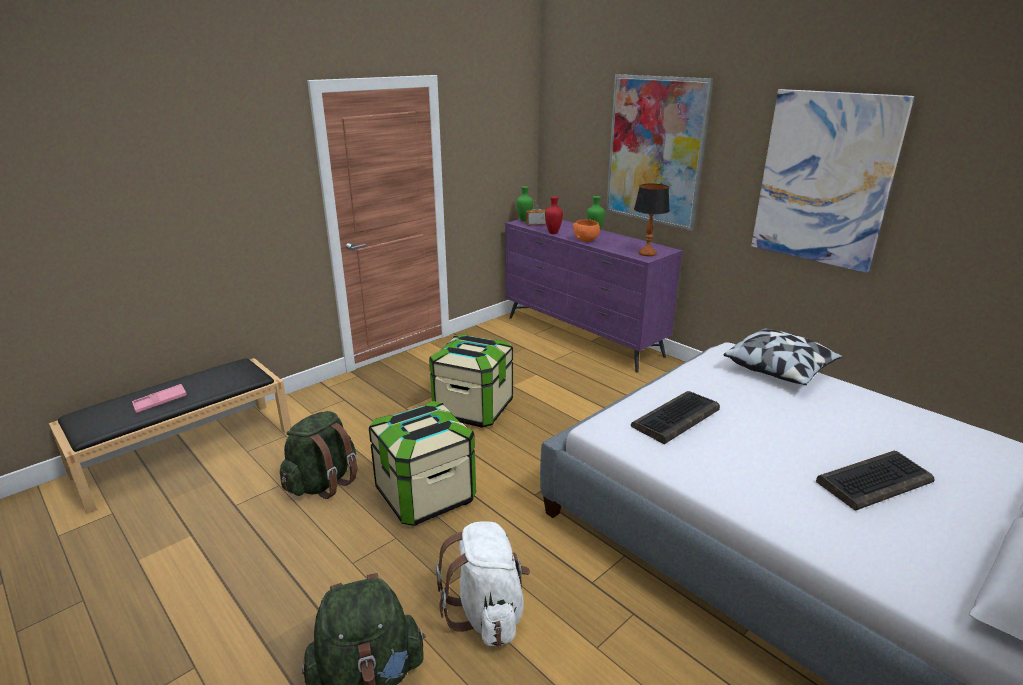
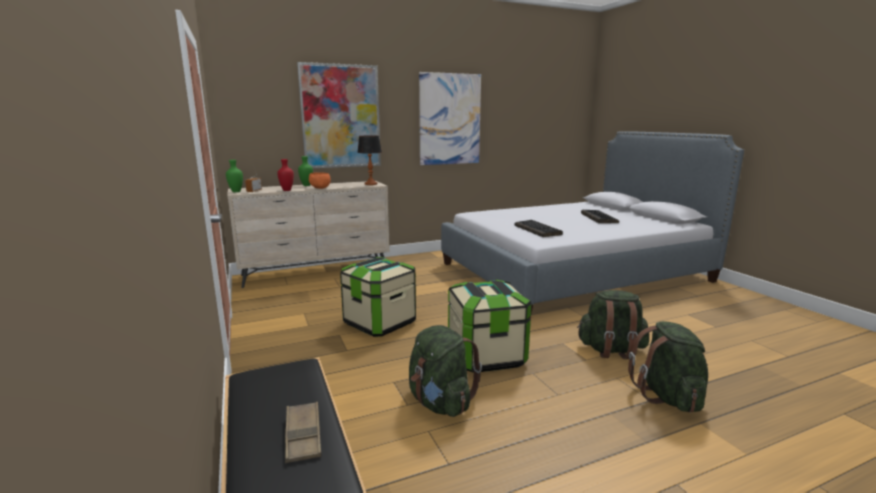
camera: 70 degrees left, 10 degrees down
pink tray [132,384,187,413] -> brown tray [285,402,321,463]
white backpack [436,521,530,646] -> green backpack [577,290,649,359]
purple dresser [505,219,683,373] -> beige dresser [227,181,390,288]
pillow [724,329,843,385] -> none

